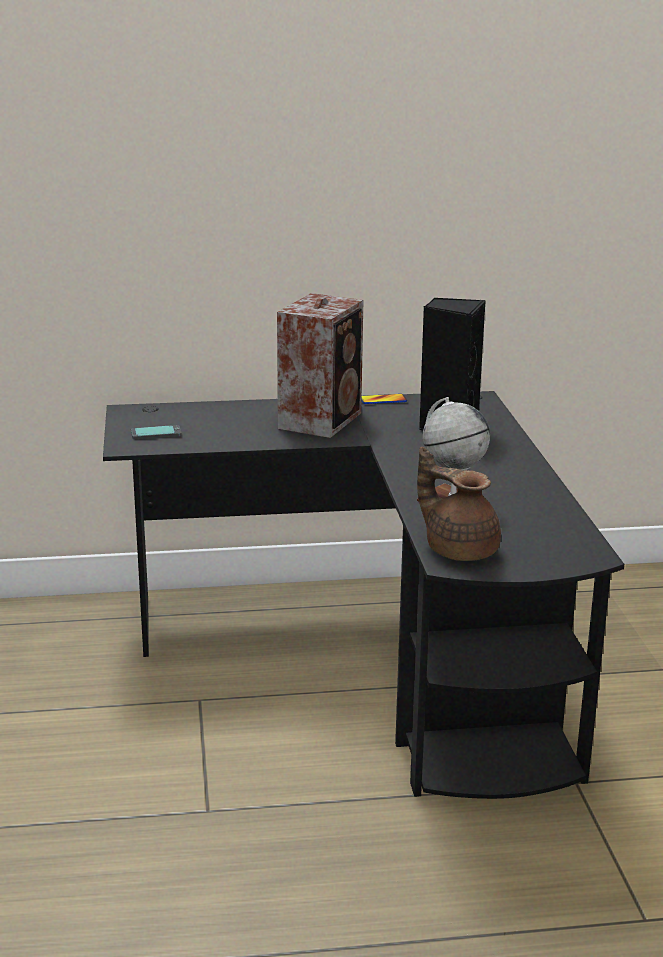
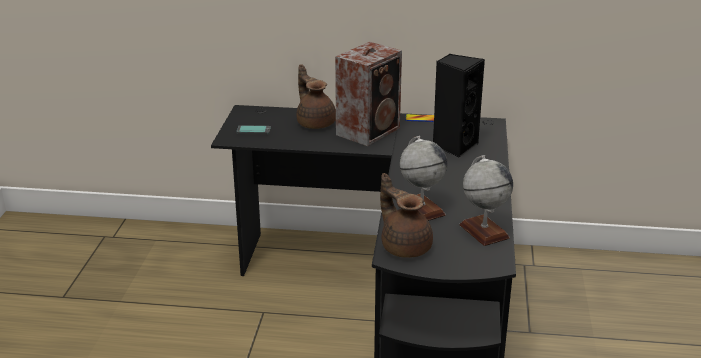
camera: 15 degrees right, 5 degrees up
none -> brown teapot [296,64,336,129]
none -> globe [459,155,513,246]

